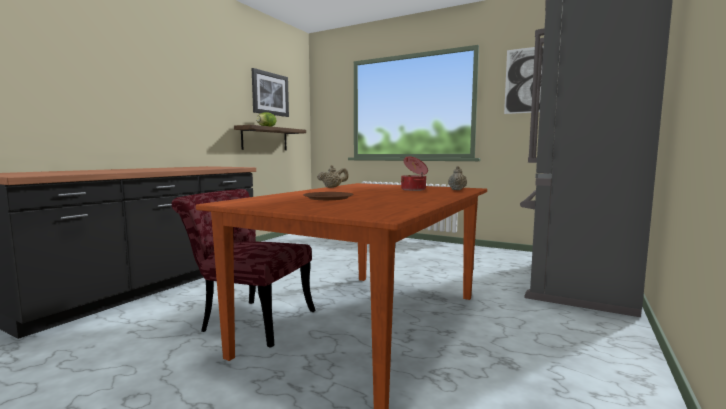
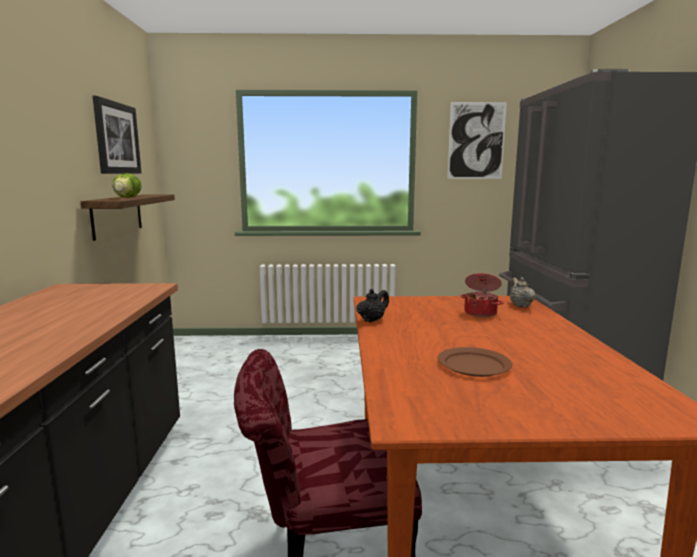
camera: 30 degrees left, 5 degrees up
beige teapot [317,165,348,188] -> black teapot [356,289,389,322]

